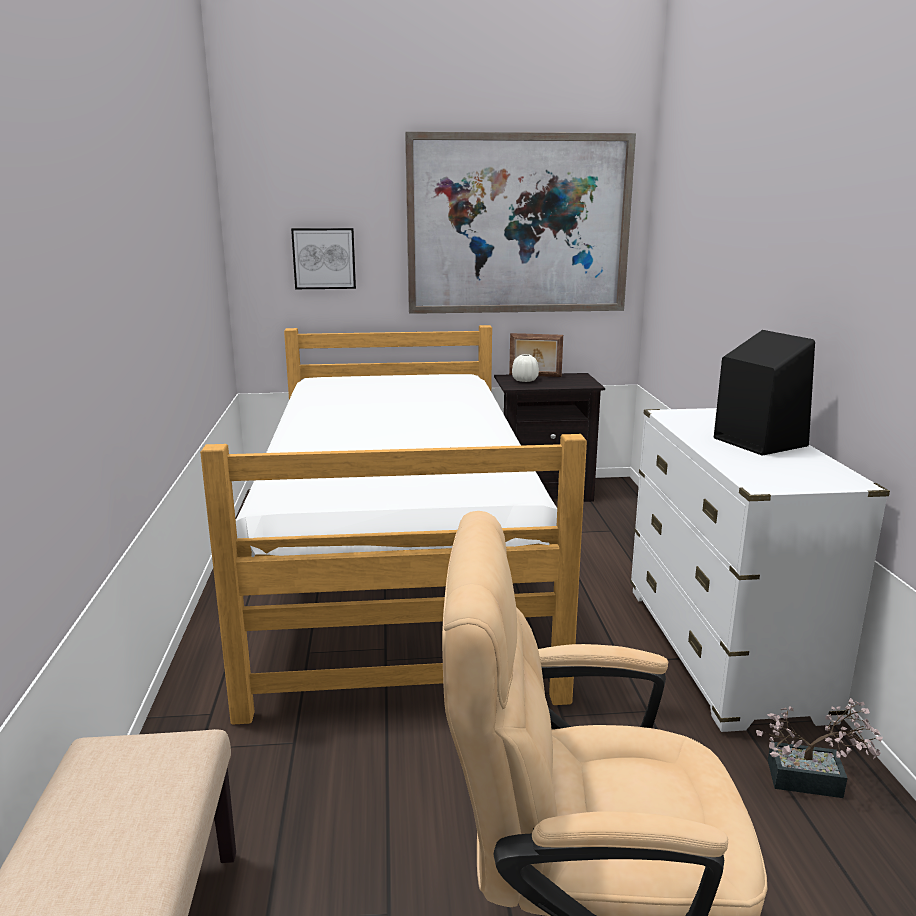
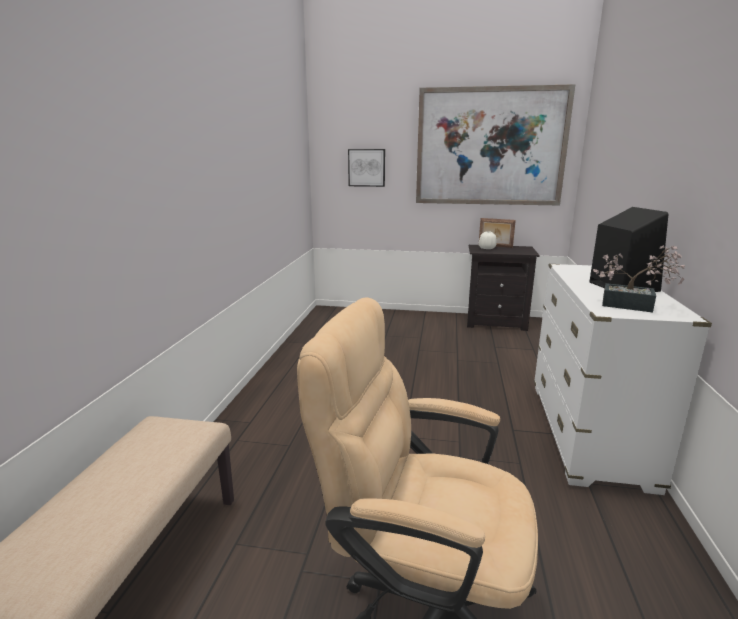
camera: 15 degrees right, 0 degrees up
bed [200,325,587,725] -> none
potted plant [756,698,883,798] -> potted plant moved to [593,245,685,313]

